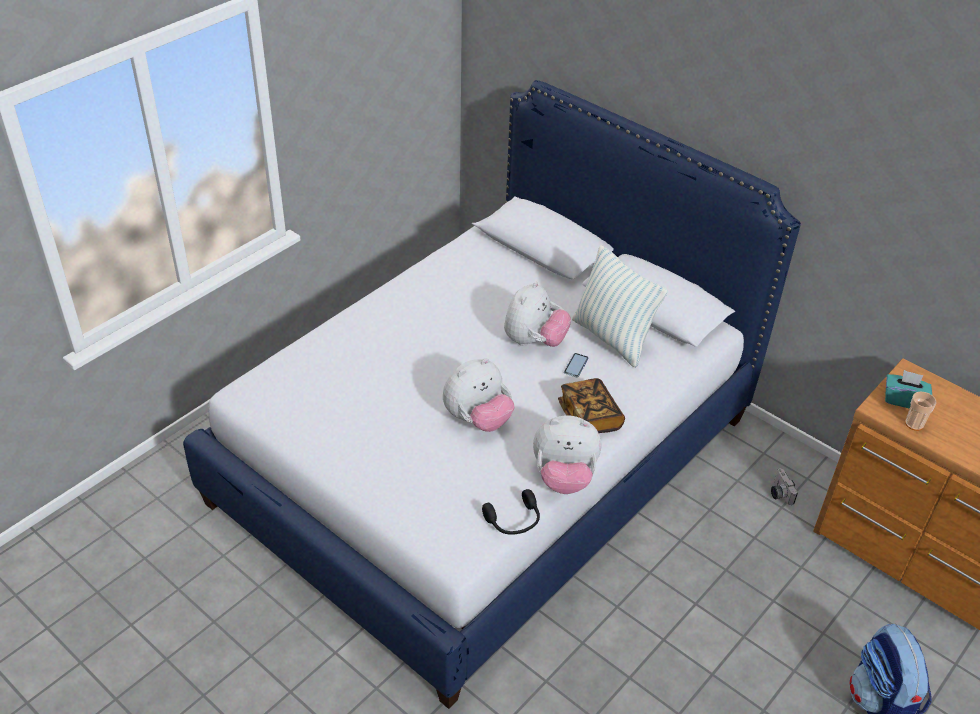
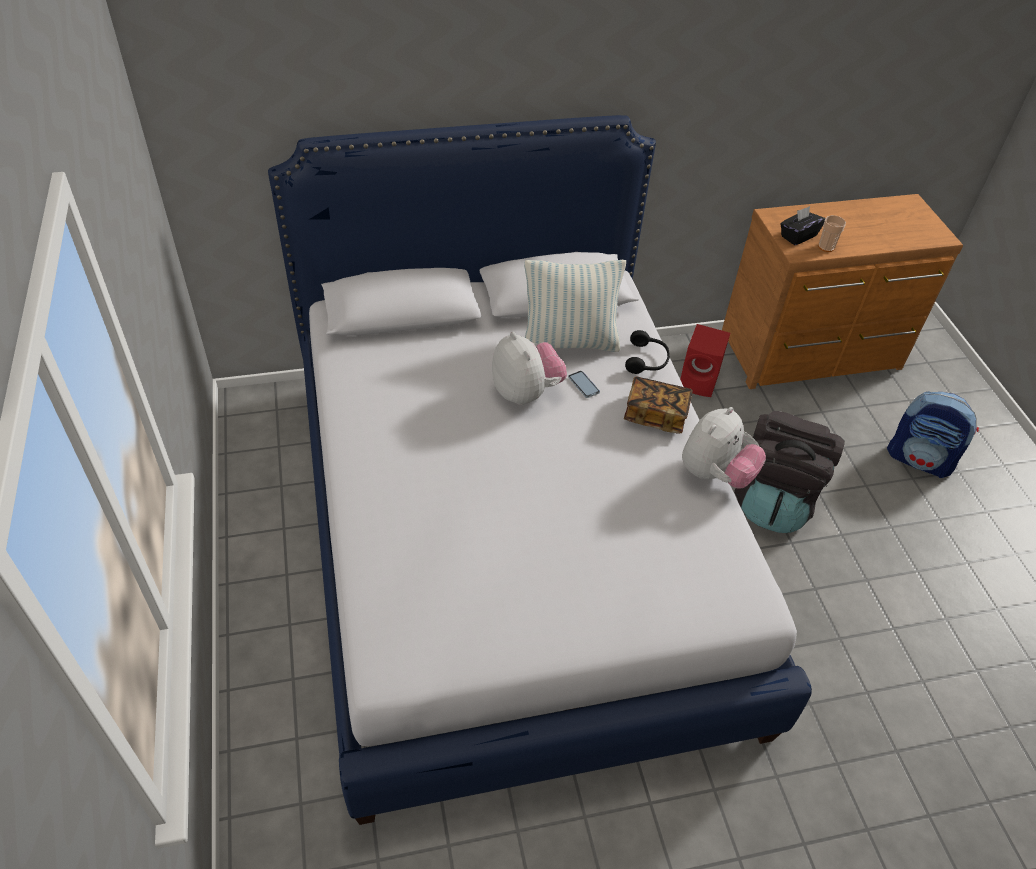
camera: 55 degrees left, 5 degrees up
plush toy [443,358,515,432] -> none
black headphones [482,489,540,535] -> black headphones moved to [625,330,670,374]
camera [771,468,798,505] -> red speaker [680,324,730,397]
turquoise tissue box [885,370,932,409] -> black tissue box [780,206,825,245]
none -> black backpack [734,411,845,533]

